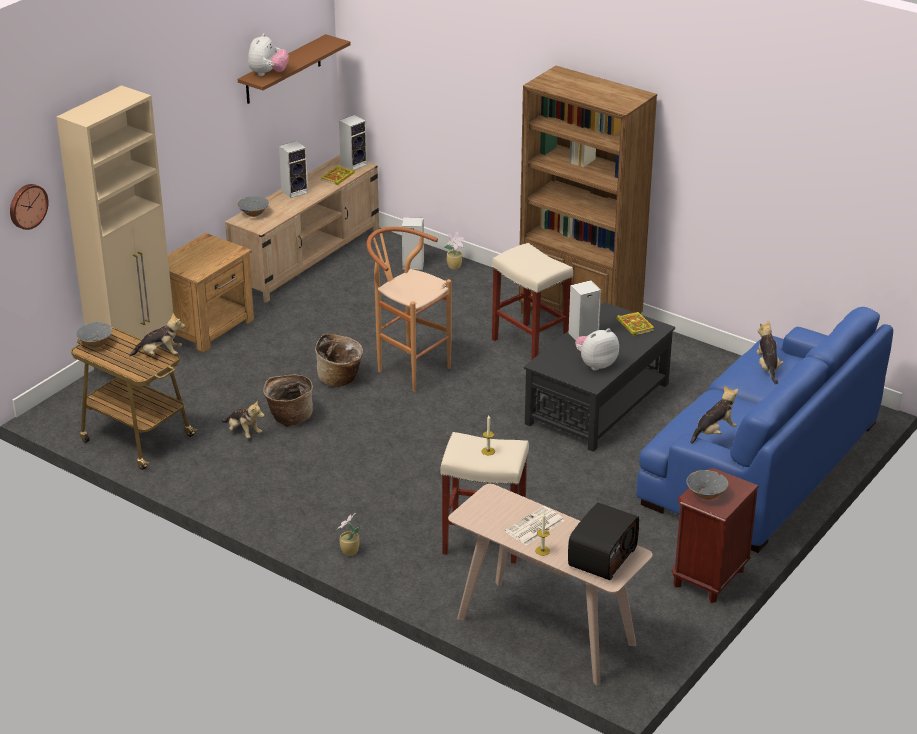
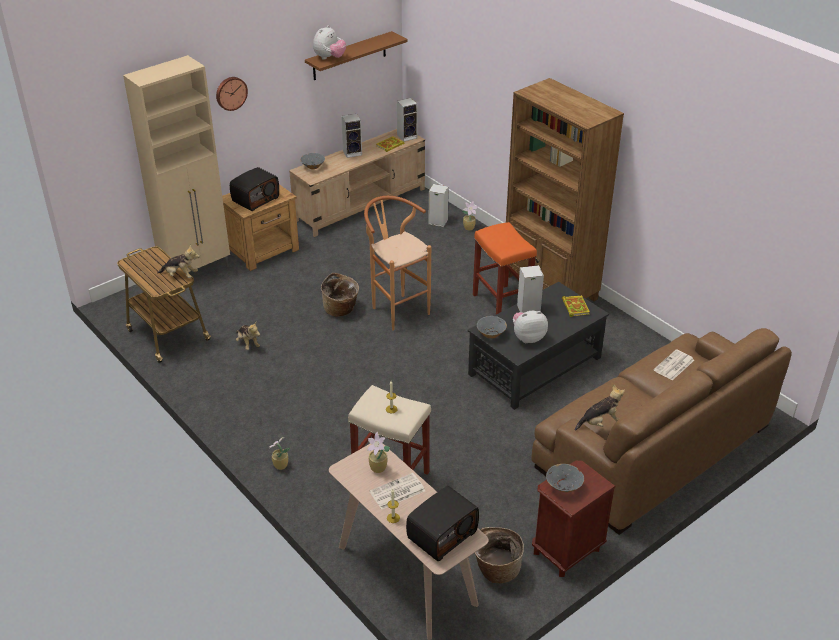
camera: 15 degrees right, 5 degrees up
wall clock [10,184,49,230] -> wall clock moved to [216,77,248,111]
grey bowl [76,322,113,348] -> grey bowl moved to [477,316,507,339]
basket [263,374,313,427] -> basket moved to [475,527,524,583]
beige stool [492,243,573,359] -> orange stool [473,222,537,315]
blue sofa [636,307,893,553] -> brown sofa [531,328,792,535]
plush toy [757,320,784,384] -> newspaper [654,349,694,380]
none -> radio [230,167,279,211]
none -> potted plant [367,432,390,473]

